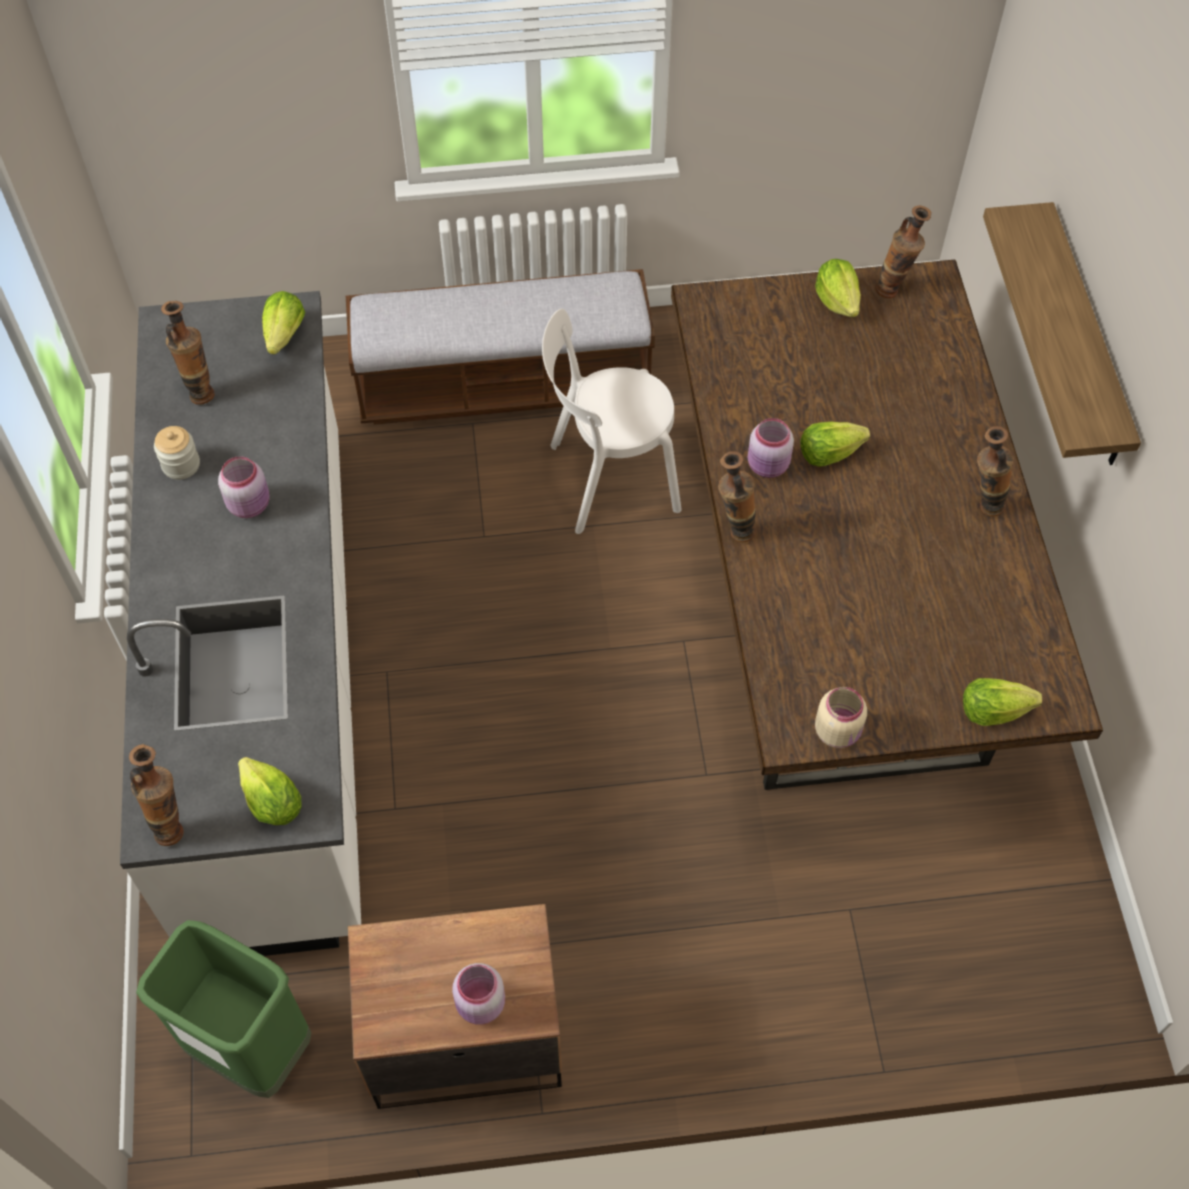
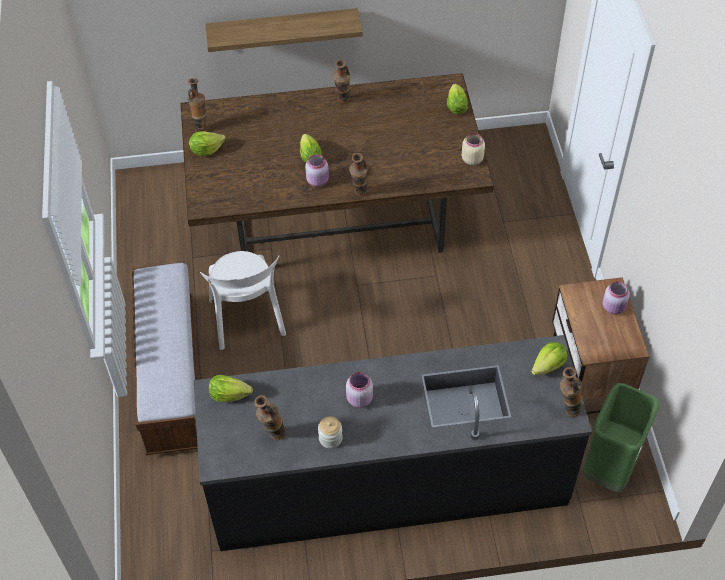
camera: 90 degrees left, 5 degrees down
white counter [120,291,361,956] -> black counter [194,335,592,551]

